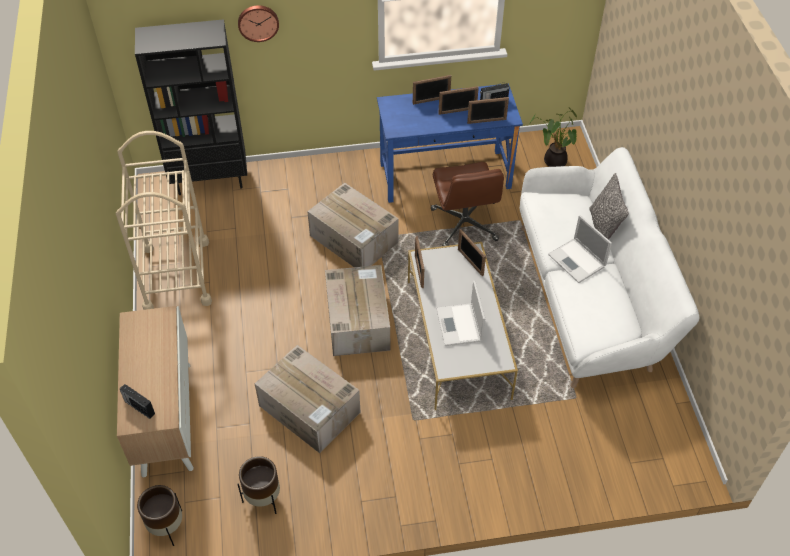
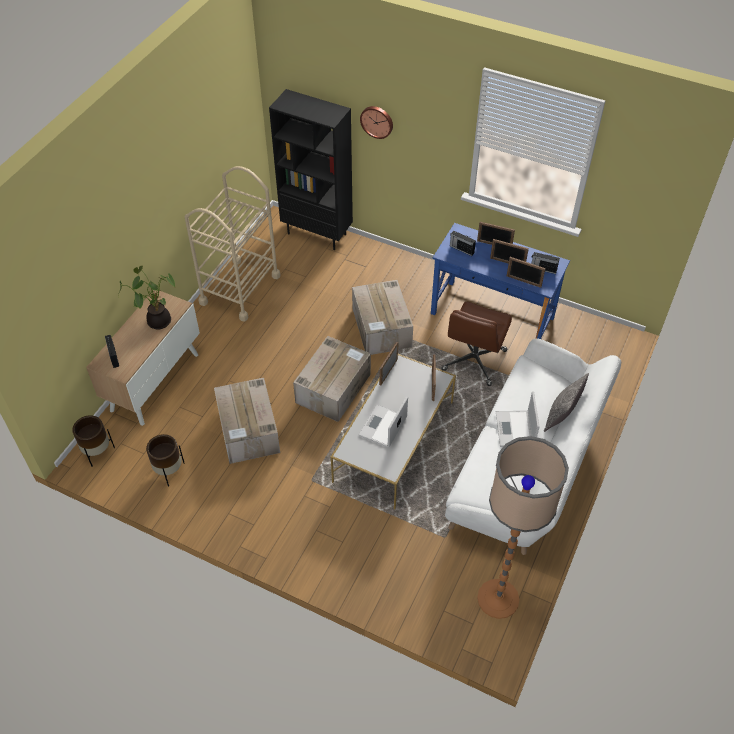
camera: 35 degrees right, 0 degrees up
potted plant [530,107,577,167] -> potted plant moved to [118,266,175,329]
none -> radio [450,231,476,256]
none -> floor lamp [477,436,569,619]

